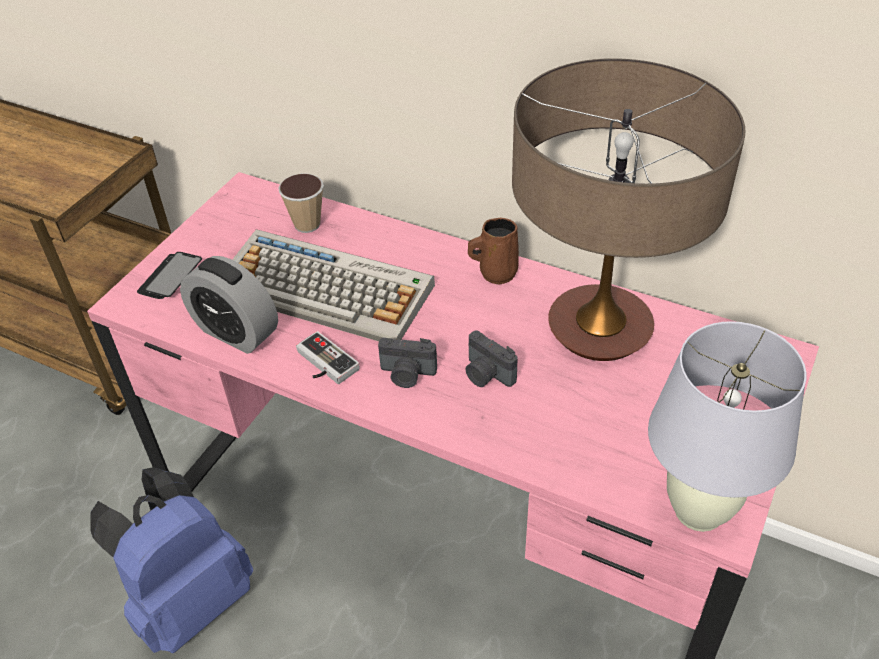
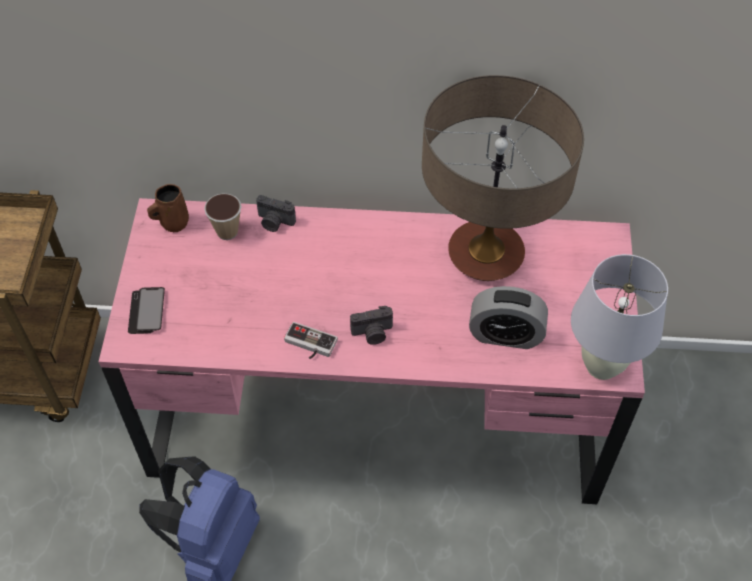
camera: 25 degrees left, 10 degrees up
alarm clock [180,256,278,354] -> alarm clock moved to [469,286,548,349]
keyboard [232,230,435,341] -> none
camera [465,330,518,387] -> camera moved to [256,195,296,232]
brown mug [468,218,519,285] -> brown mug moved to [147,184,189,232]

